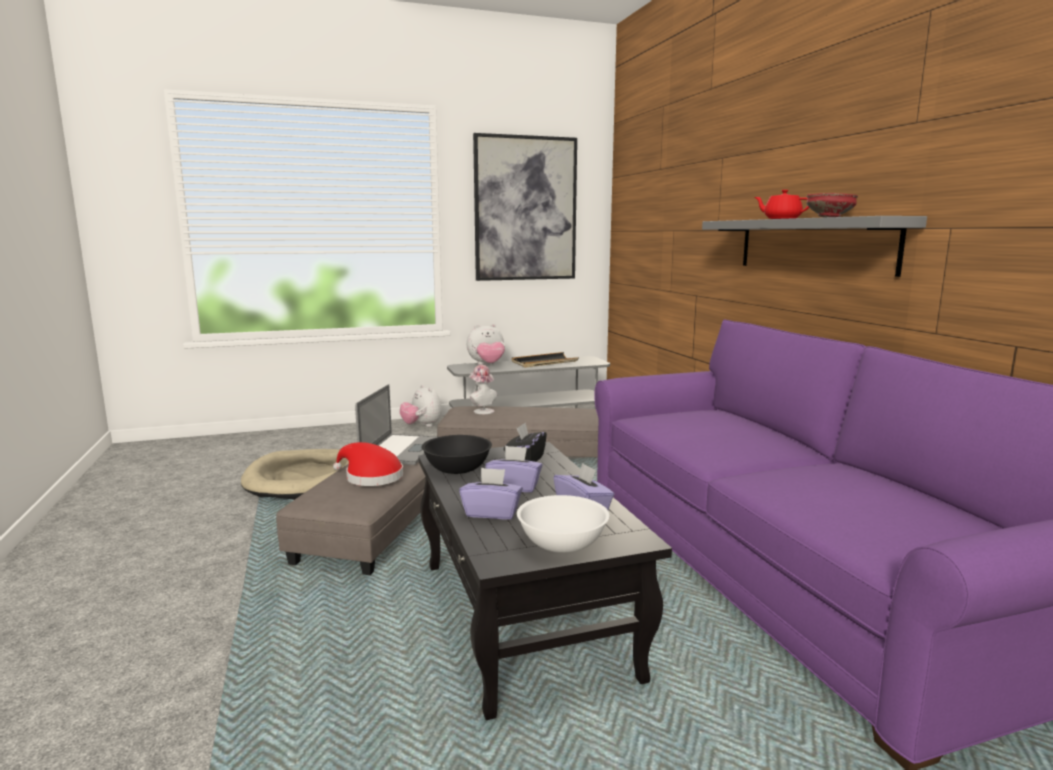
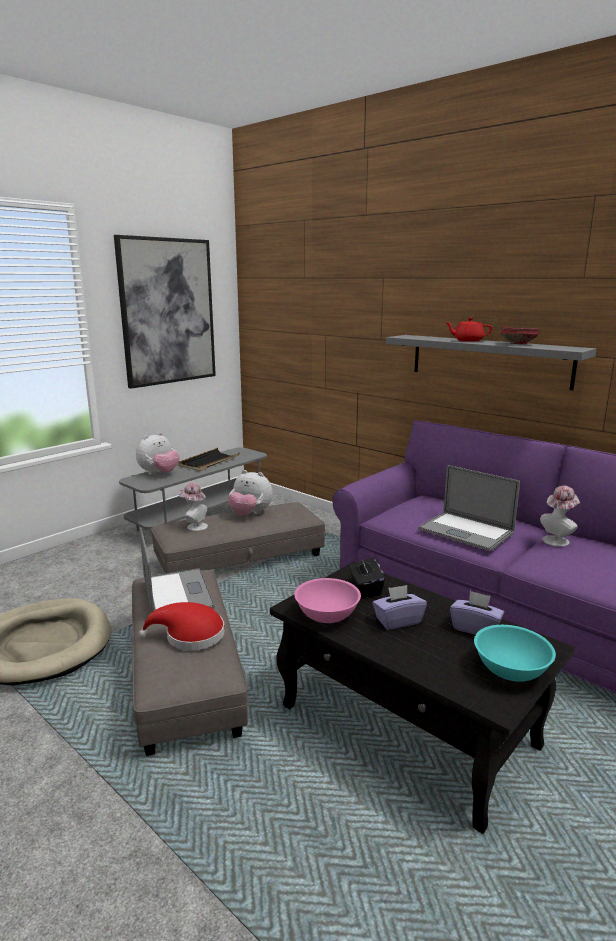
camera: 30 degrees left, 5 degrees up
plush toy [400,385,442,427] -> plush toy moved to [228,470,273,516]
black bowl [422,435,492,474] -> pink bowl [294,578,361,623]
purple tissue box [459,468,523,520] -> none
white bowl [517,495,609,553] -> turquoise bowl [474,625,556,682]
none -> laptop [418,465,520,551]
none -> hat [540,486,580,547]

